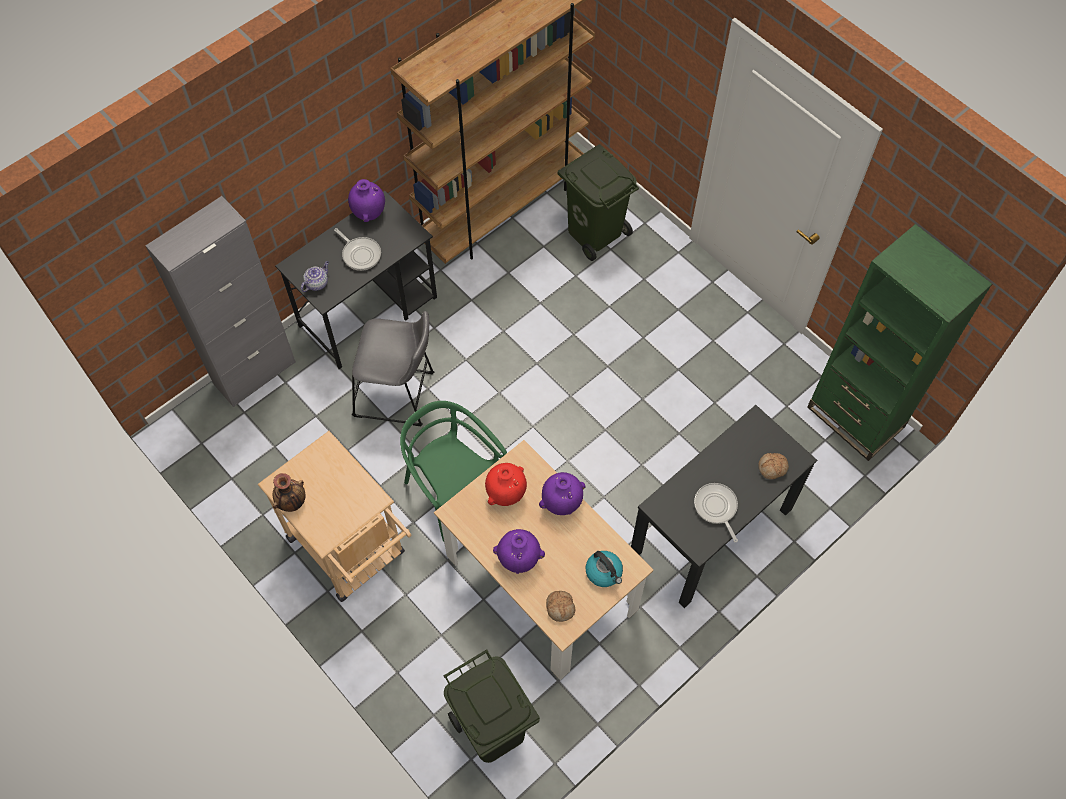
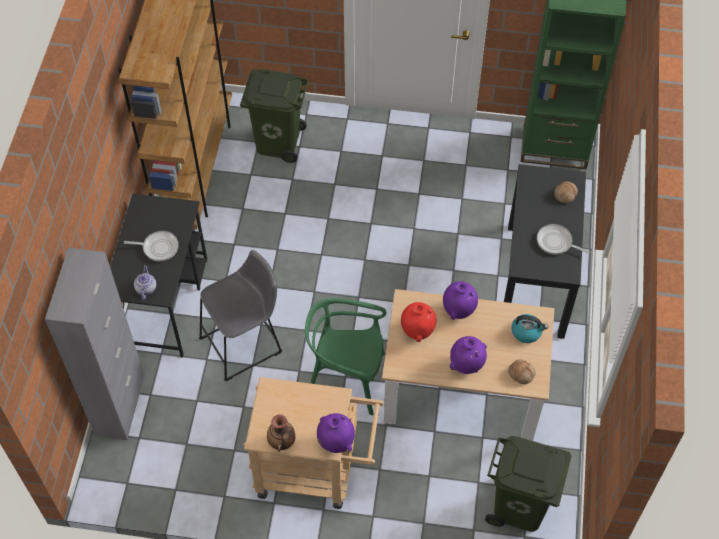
camera: 40 degrees left, 5 degrees down
purple vase [348,179,385,222] -> purple vase moved to [317,413,355,453]

